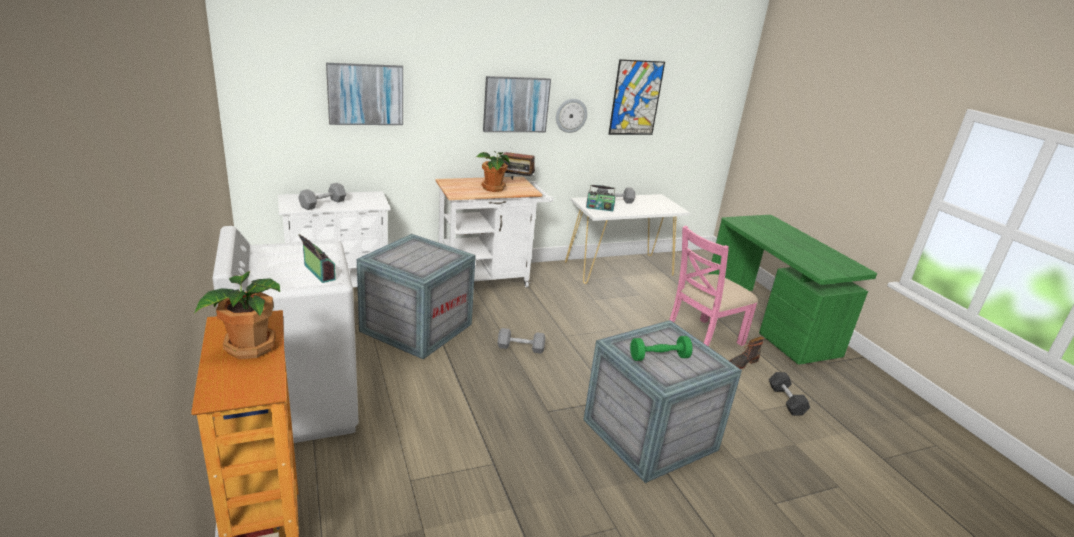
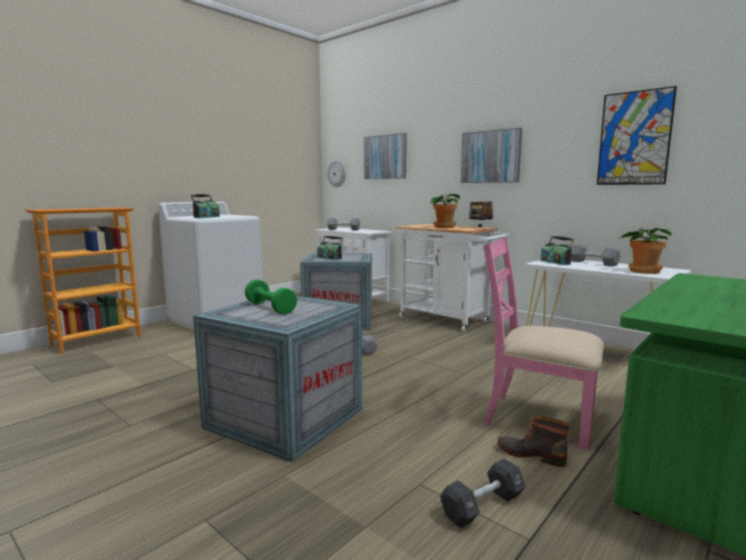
camera: 65 degrees right, 15 degrees down
potted plant [194,271,280,359] -> potted plant moved to [620,228,672,274]
wall clock [556,99,587,133] -> wall clock moved to [328,161,346,187]
none -> radio [317,236,343,260]

